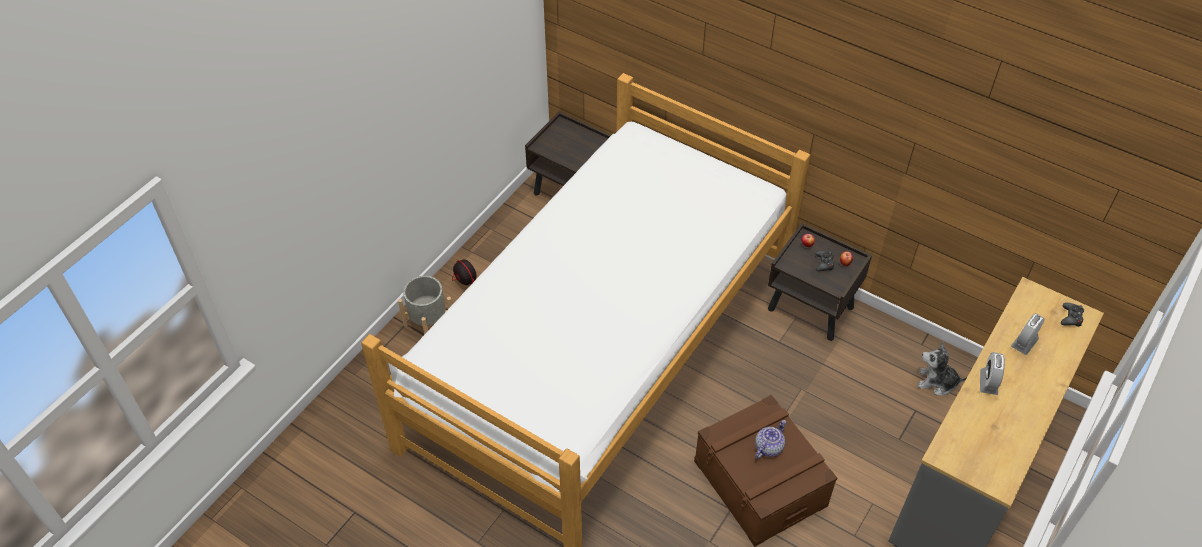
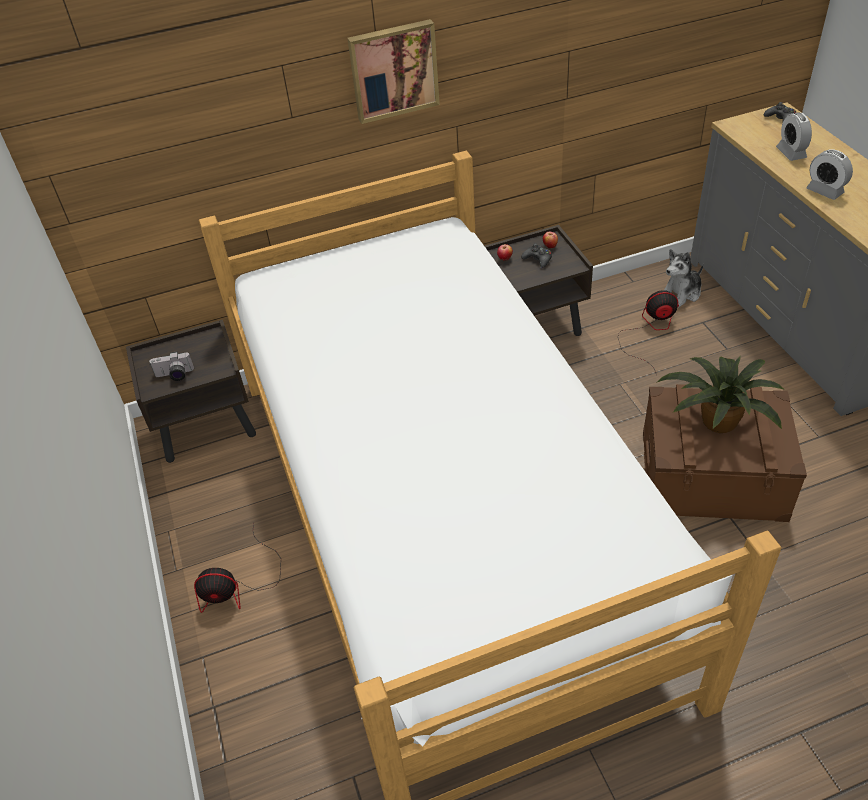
camera: 50 degrees left, 5 degrees down
grey planter [398,276,452,335] -> none
teapot [755,420,786,459] -> potted plant [656,356,785,433]
none -> camera [149,351,194,381]
none -> picture [347,19,440,124]
none -> fan [618,290,679,373]

